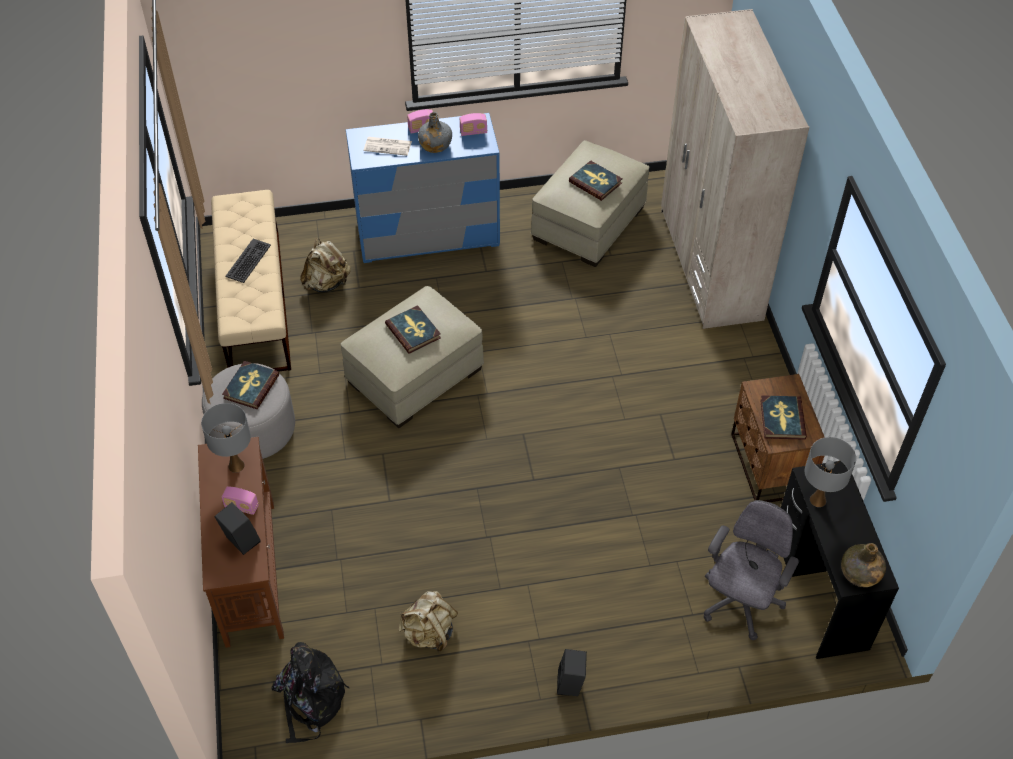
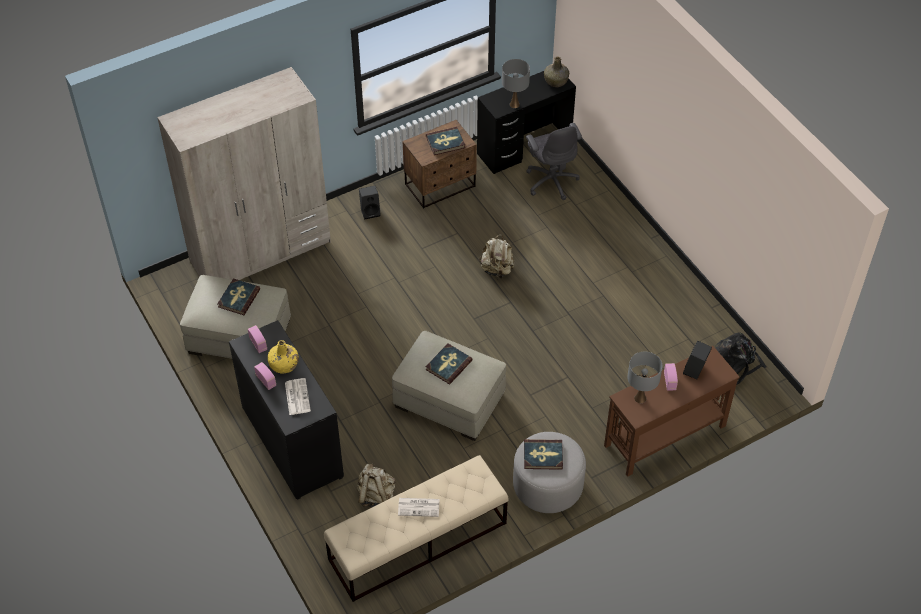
camera: 110 degrees left, 0 degrees up
keyboard [225,239,271,283] -> newspaper [398,498,440,517]
blue dresser [346,113,500,263] -> black dresser [229,320,344,500]
beige backpack [398,591,458,652] -> beige backpack moved to [479,235,515,279]
grey bottle [418,112,452,153] -> yellow bottle [268,340,299,373]
black speaker [557,649,587,696] -> black speaker moved to [359,186,381,220]
grey office chair [703,500,799,640] -> grey office chair turned 120 degrees counterclockwise [526,123,582,200]

